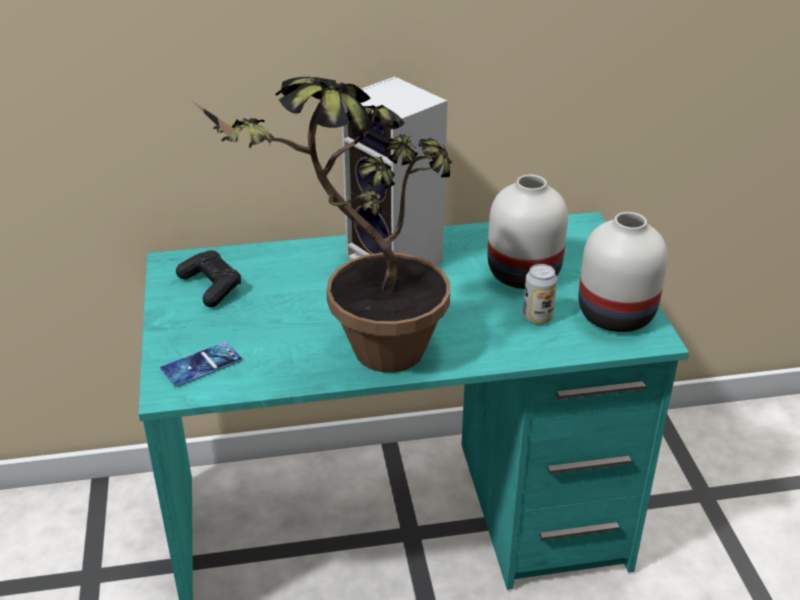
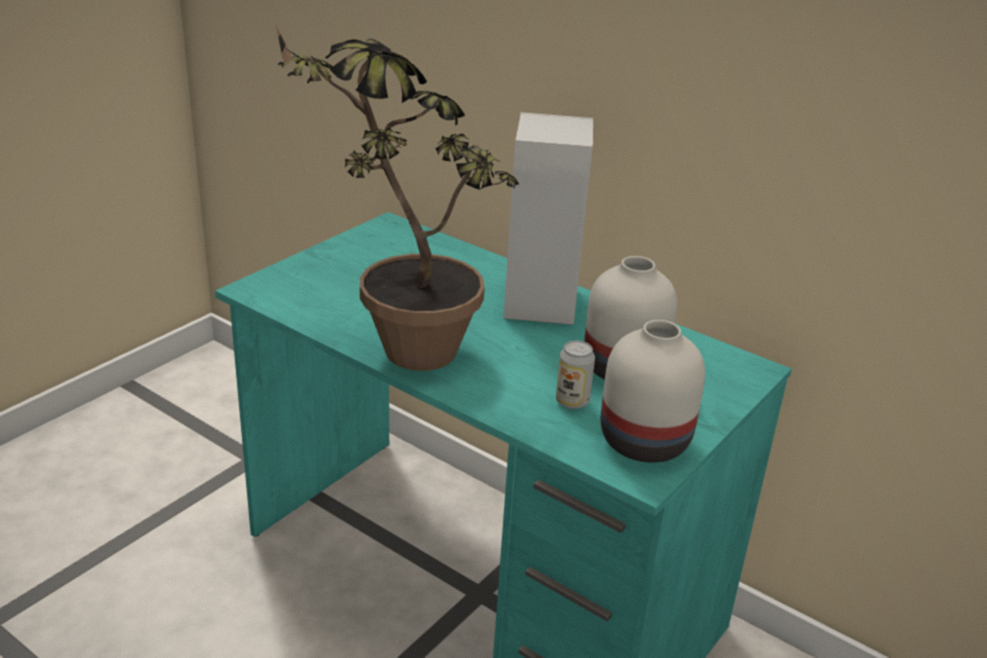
camera: 45 degrees right, 5 degrees down
phone [160,342,242,387] -> none
black game controller [176,250,241,307] -> none

